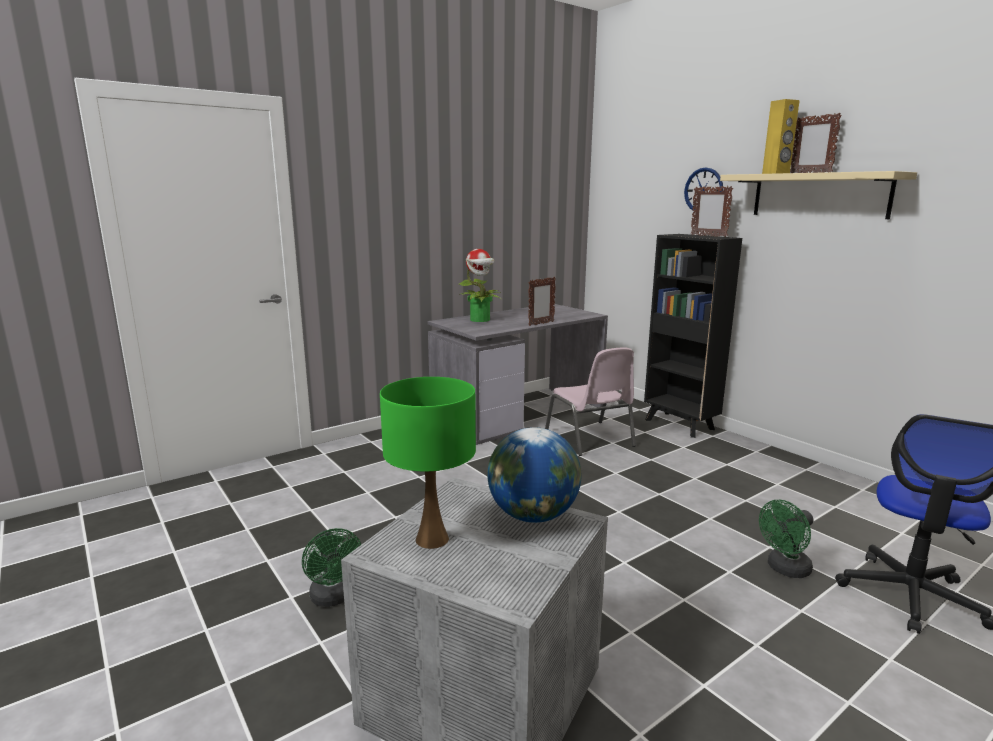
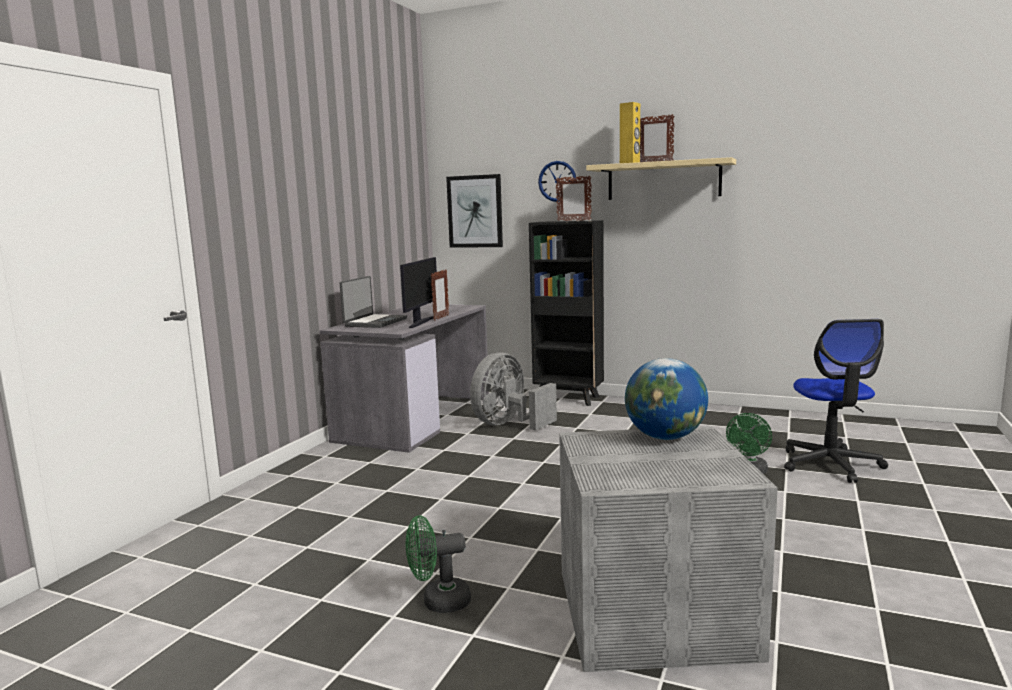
camera: 30 degrees left, 5 degrees down
green fan [302,528,361,607] -> green fan turned 135 degrees clockwise [405,515,471,613]
green table lamp [380,377,476,549] -> none
potted plant [459,249,501,322] -> laptop [340,276,407,328]
pink chair [545,347,636,456] -> grey fan [470,352,557,430]
none -> monitor [400,257,437,328]
none -> picture [446,174,503,248]

